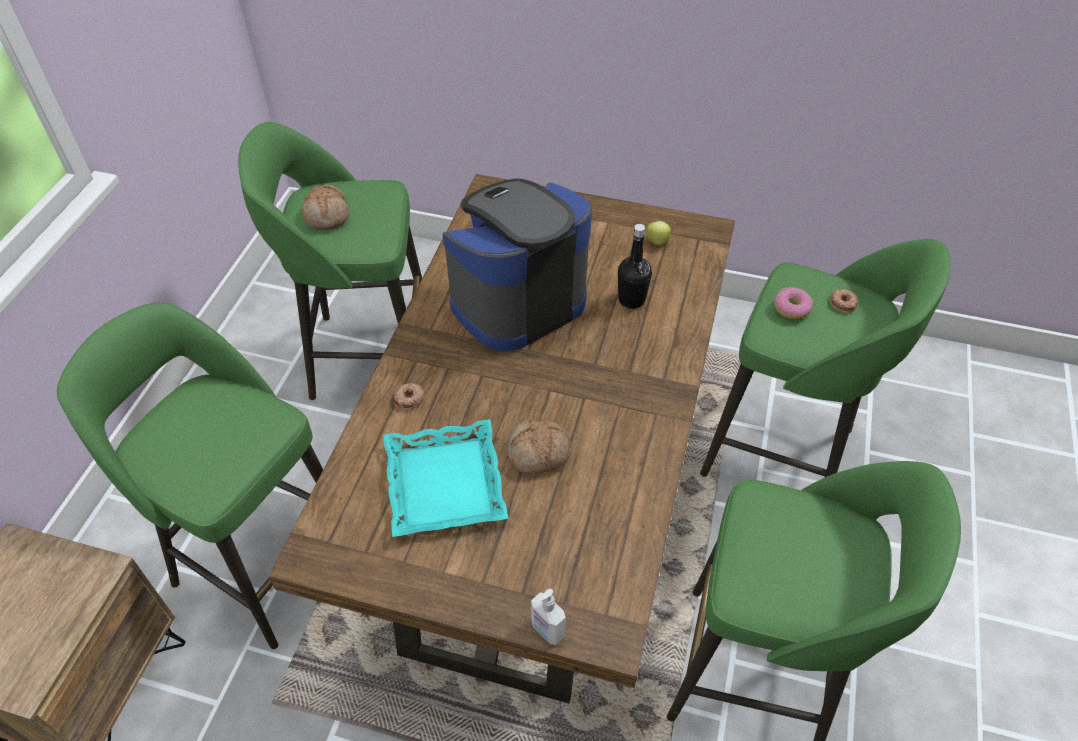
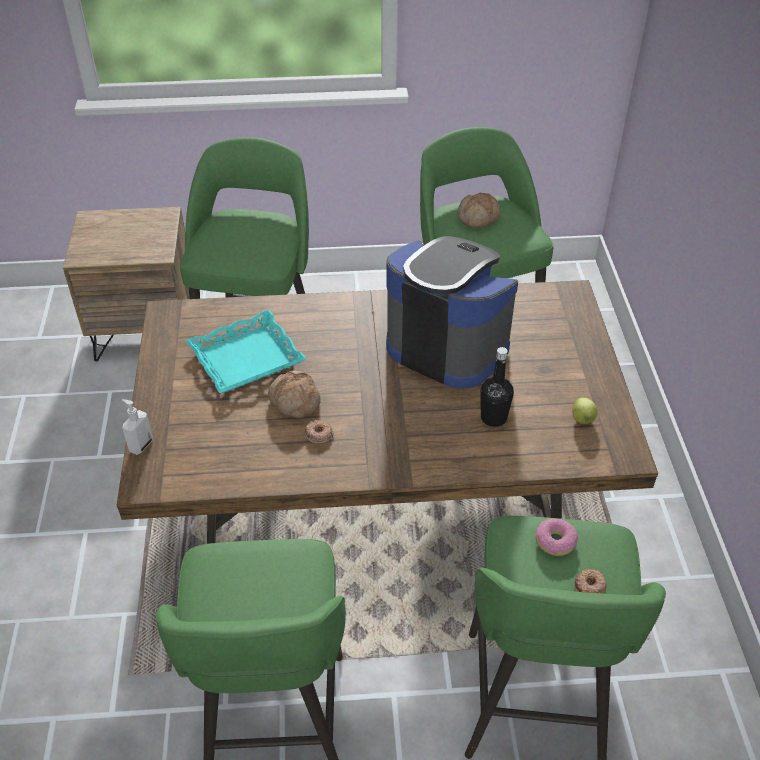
camera: 70 degrees right, 5 degrees down
donut [393,383,424,410] -> donut moved to [304,420,334,444]

